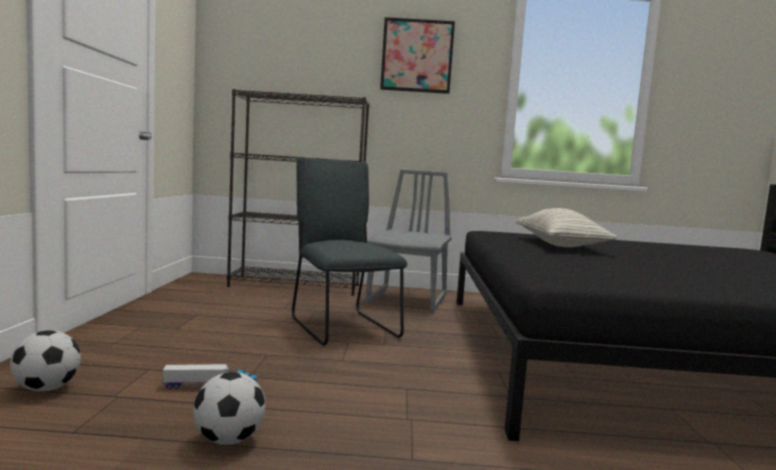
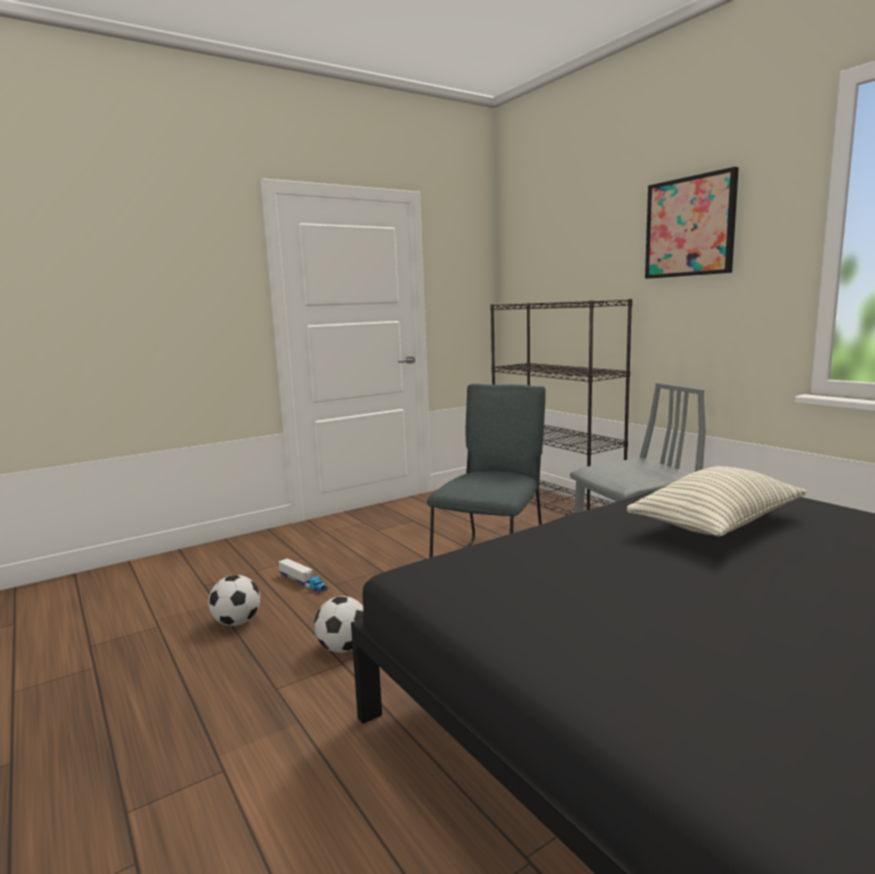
camera: 55 degrees right, 5 degrees up
football [10,330,81,391] -> football moved to [314,596,363,653]

